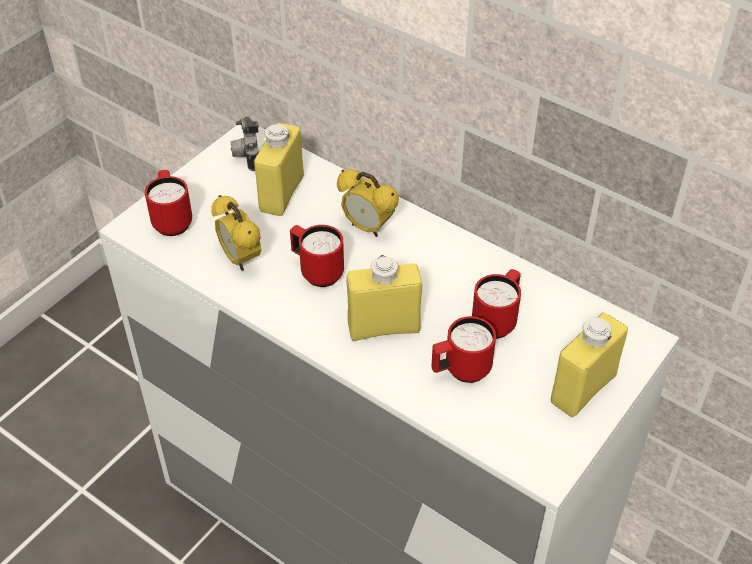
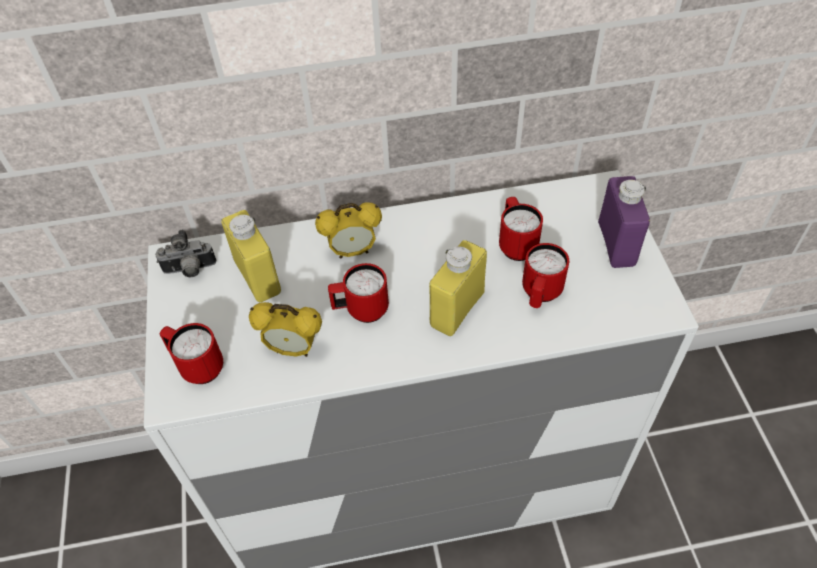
camera: 45 degrees left, 5 degrees up
camera [230,117,259,171] -> camera turned 45 degrees counterclockwise [155,230,216,277]
yellow bottle [551,313,628,417] -> purple bottle [598,176,650,268]

